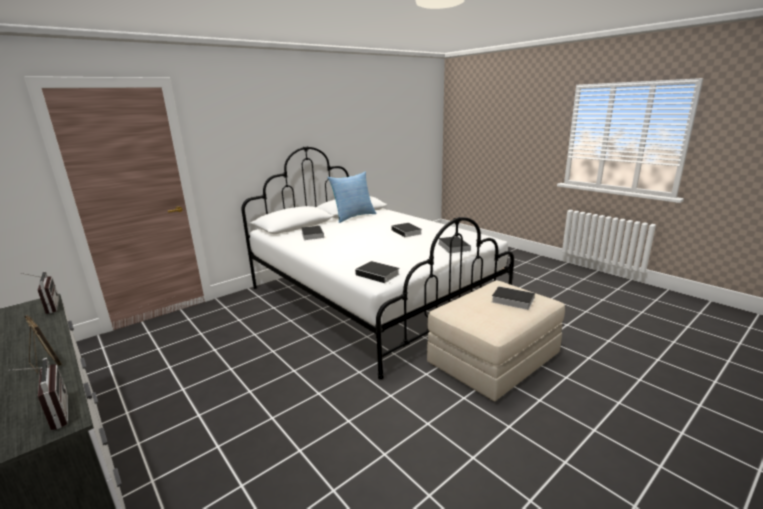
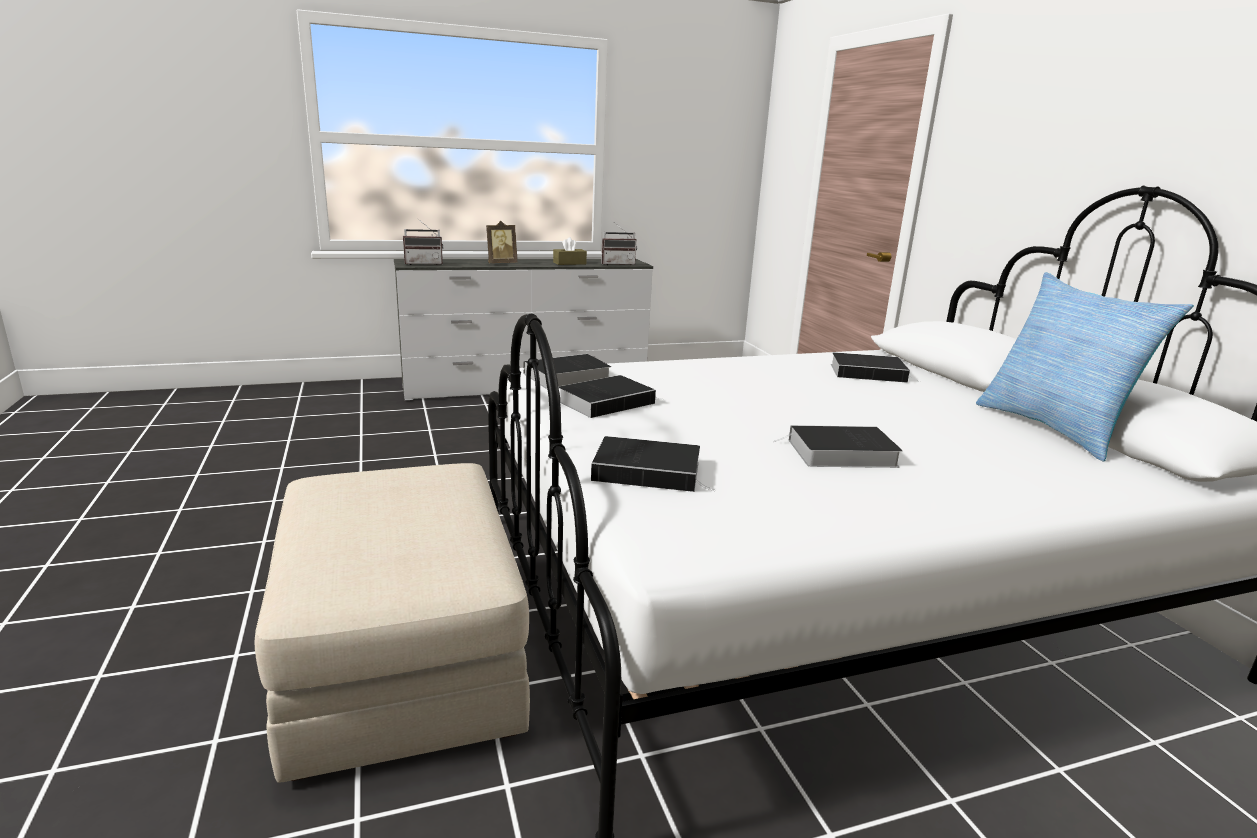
camera: 110 degrees right, 0 degrees up
book [491,286,535,310] -> book moved to [559,375,663,418]
none -> brown tissue box [553,237,587,265]

